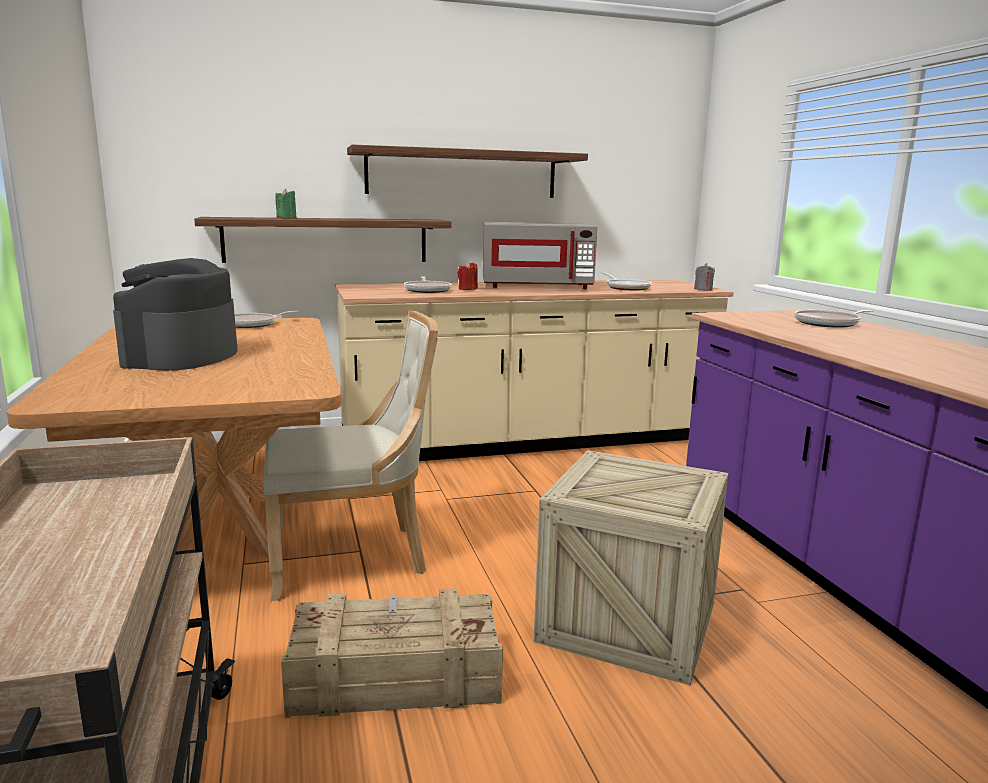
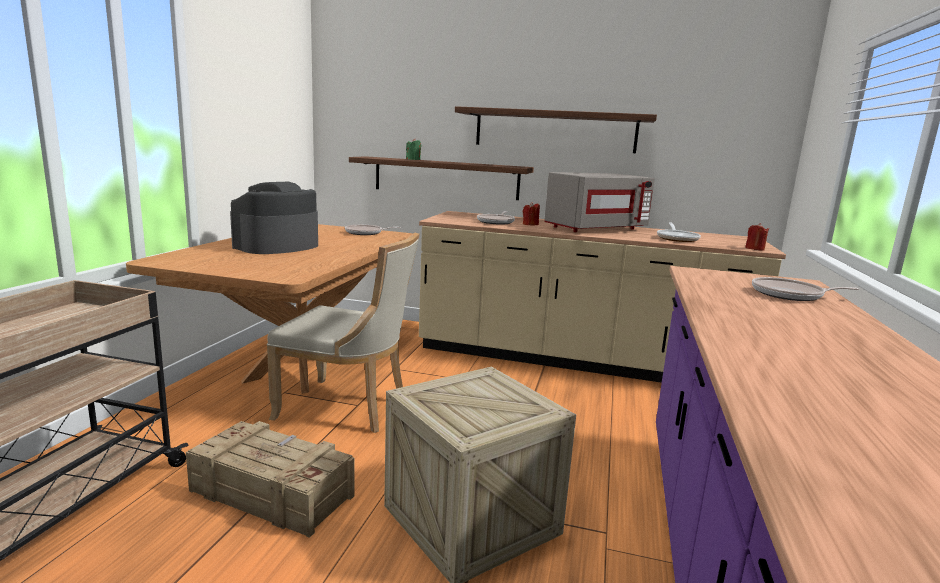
camera: 30 degrees right, 0 degrees up
grey microwave [483,222,597,289] -> grey microwave turned 60 degrees counterclockwise [544,172,655,232]
grey candle [694,263,715,291] -> red candle [745,223,769,251]

